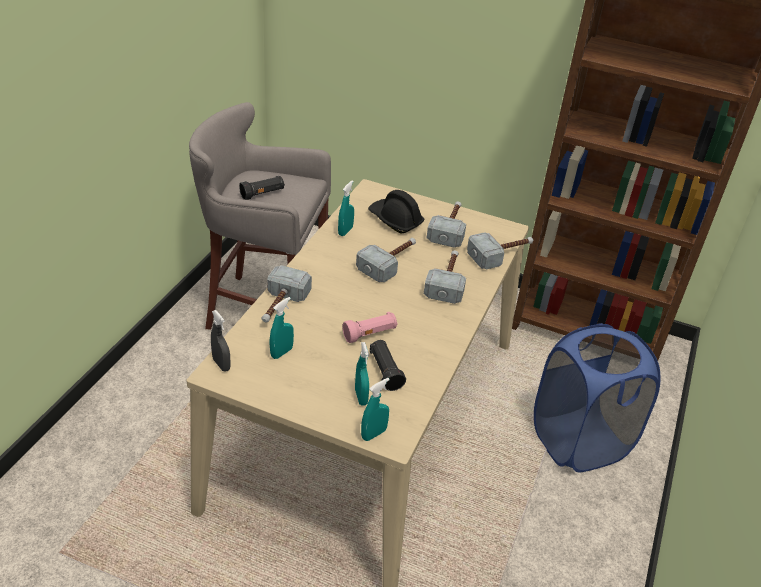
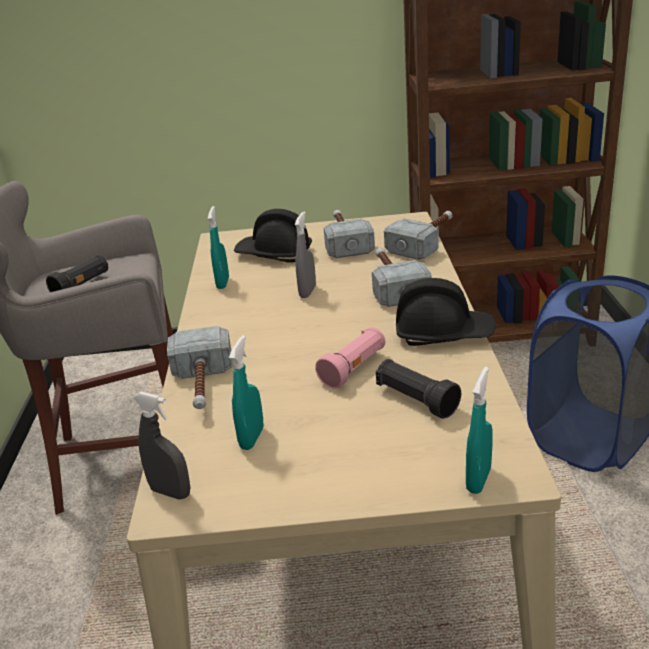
camera: 20 degrees left, 10 degrees down
turquoise spray bottle [355,342,369,406] -> none
hammer [356,238,416,282] -> grey spray bottle [295,211,316,298]
none -> black hard hat [396,278,496,346]

